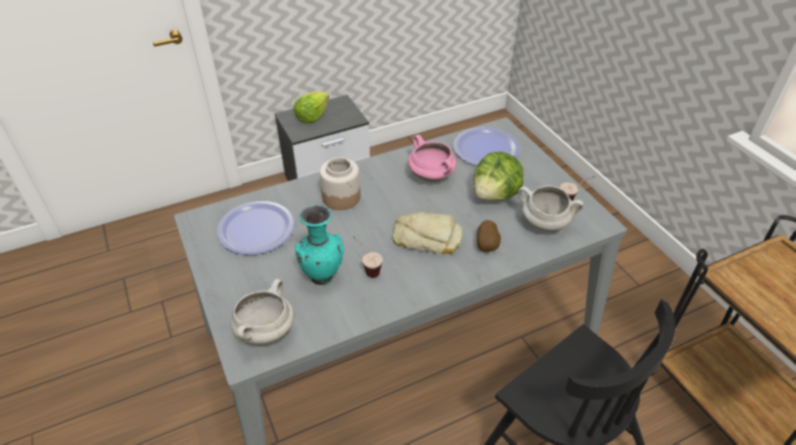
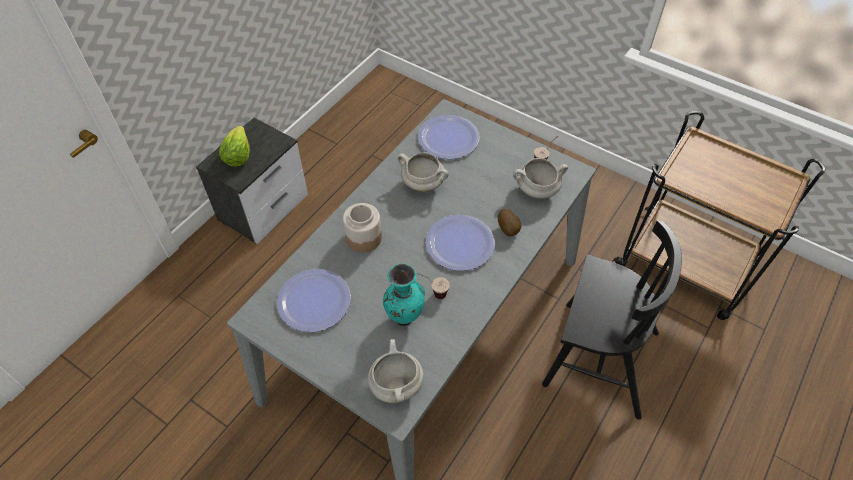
camera: 30 degrees left, 10 degrees up
bread [393,212,462,254] -> plate [426,215,495,271]
pink cooking pot [408,135,456,182] -> white cooking pot [397,153,449,192]
lettuce [474,152,523,201] -> none

